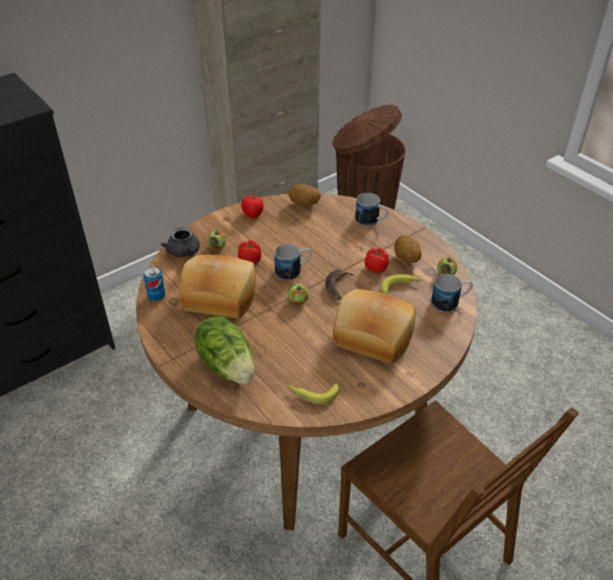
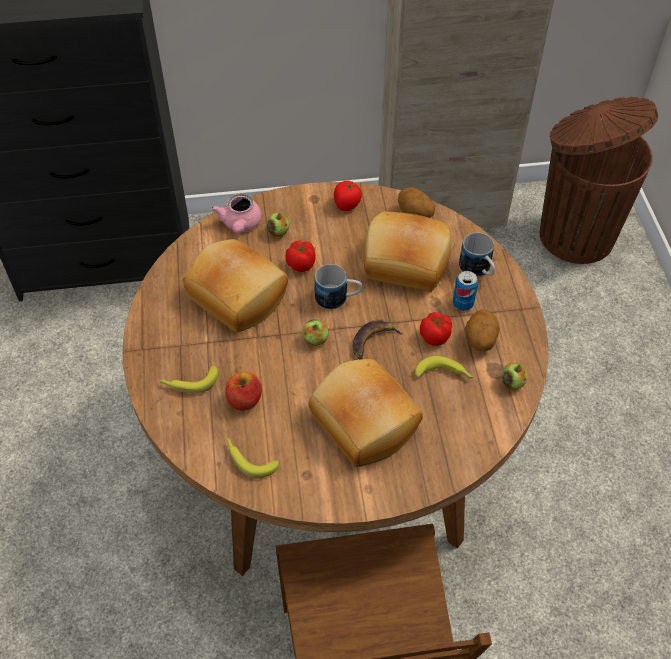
camera: 30 degrees right, 10 degrees up
can [143,267,165,301] -> can moved to [453,271,478,310]
grey teapot [161,227,200,257] -> pink teapot [211,194,262,234]
lettuce [194,316,254,384] -> banana [159,365,218,393]
mug [431,274,473,312] -> none
none -> apple [226,372,262,411]
none -> bread [364,211,451,292]

